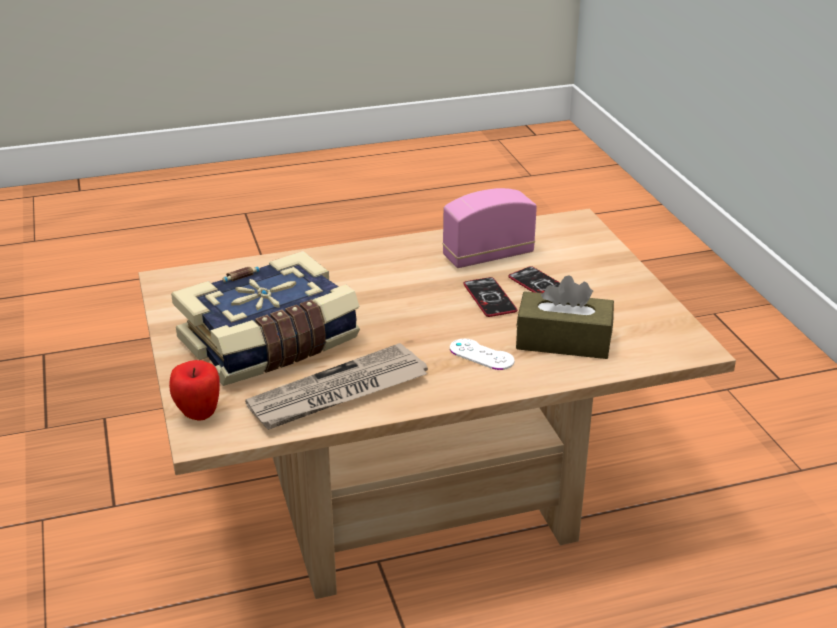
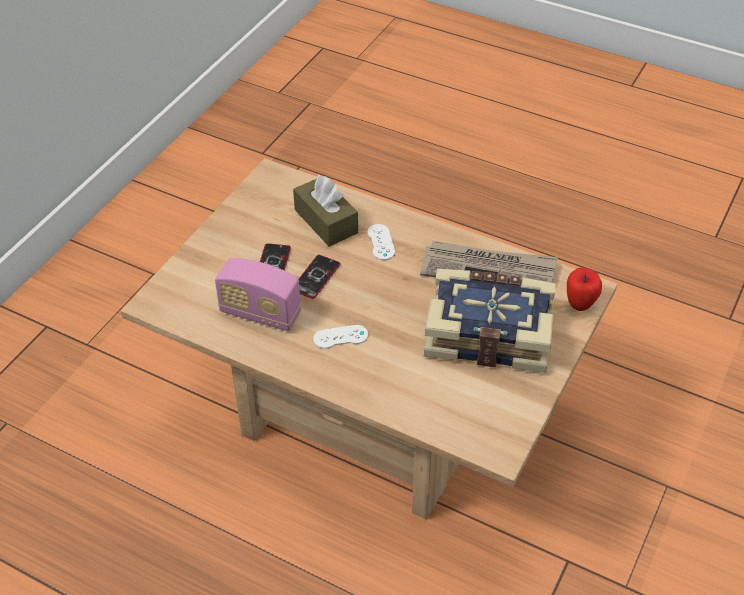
camera: 135 degrees left, 15 degrees up
none -> white game controller [313,325,368,349]

